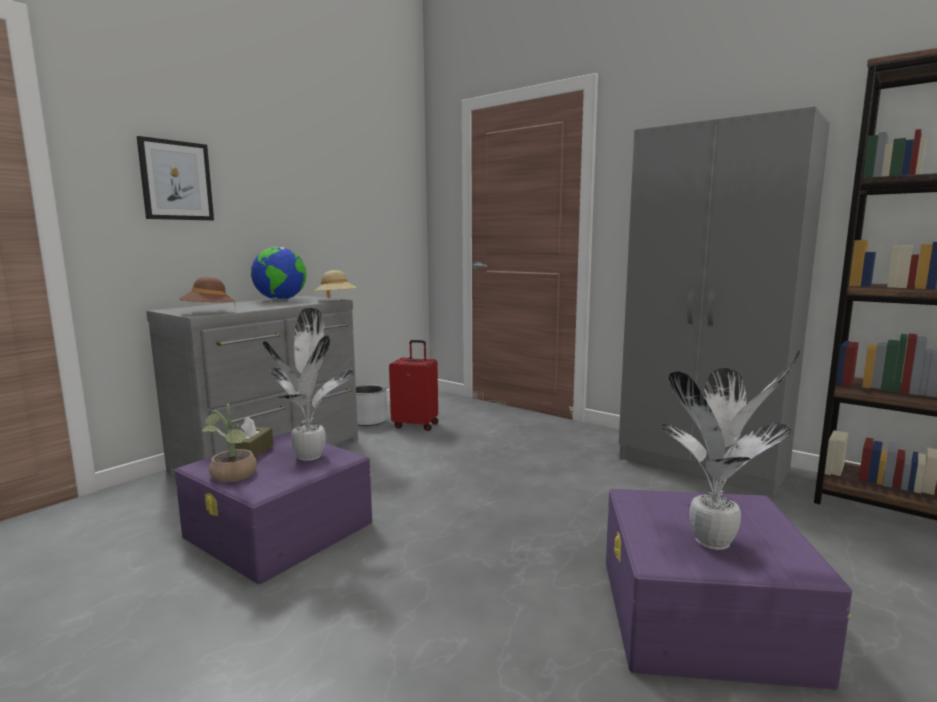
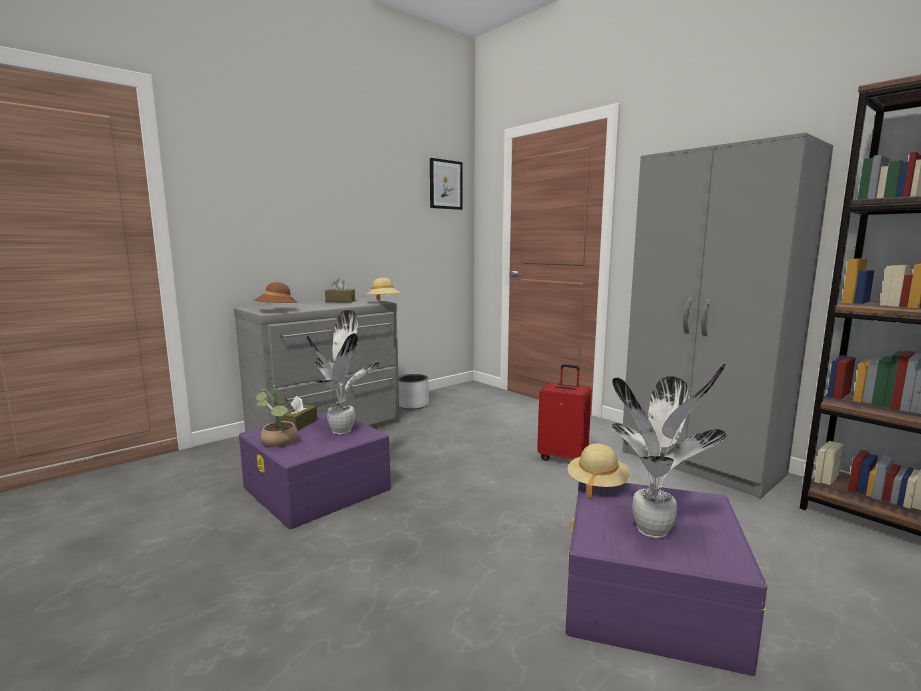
camera: 10 degrees right, 0 degrees up
picture [137,136,214,221] -> picture moved to [430,158,463,210]
globe [251,247,306,300] -> brown tissue box [325,279,355,302]
red suitcase [389,340,438,431] -> red suitcase moved to [537,364,592,461]
none -> beige hat [568,443,631,498]

